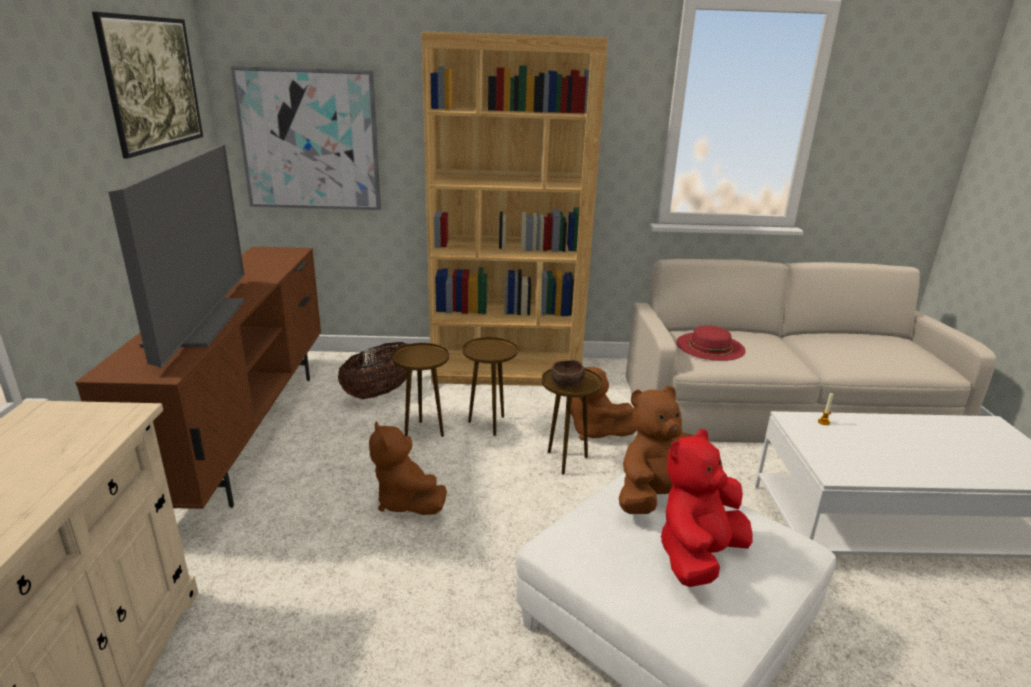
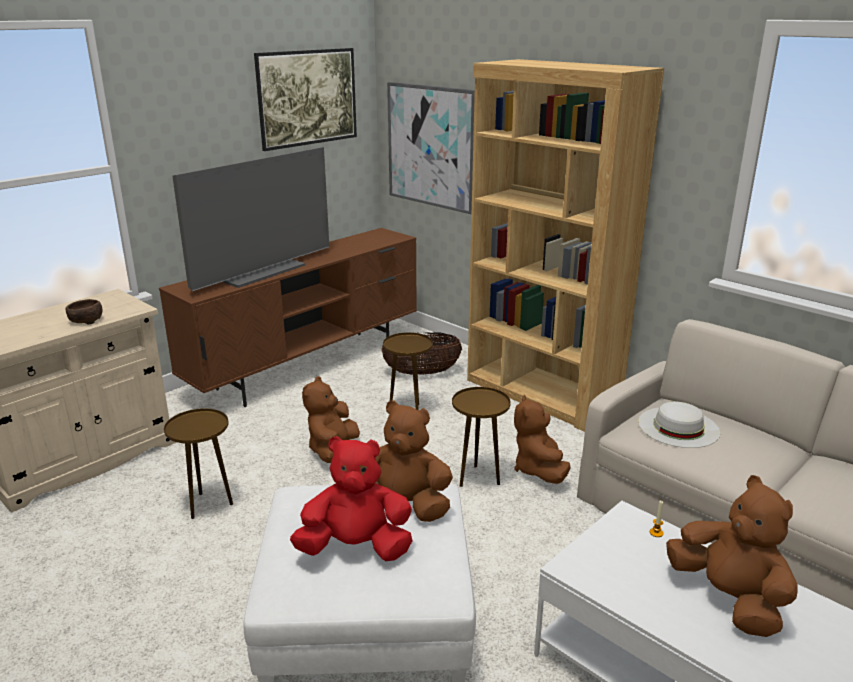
camera: 45 degrees right, 0 degrees up
brown side table [462,337,518,436] -> brown side table moved to [164,408,233,519]
brown bowl [551,360,585,388] -> brown bowl moved to [65,299,102,324]
red hat [676,326,746,361] -> white hat [638,402,720,448]
none -> brown plush toy [666,475,797,637]

